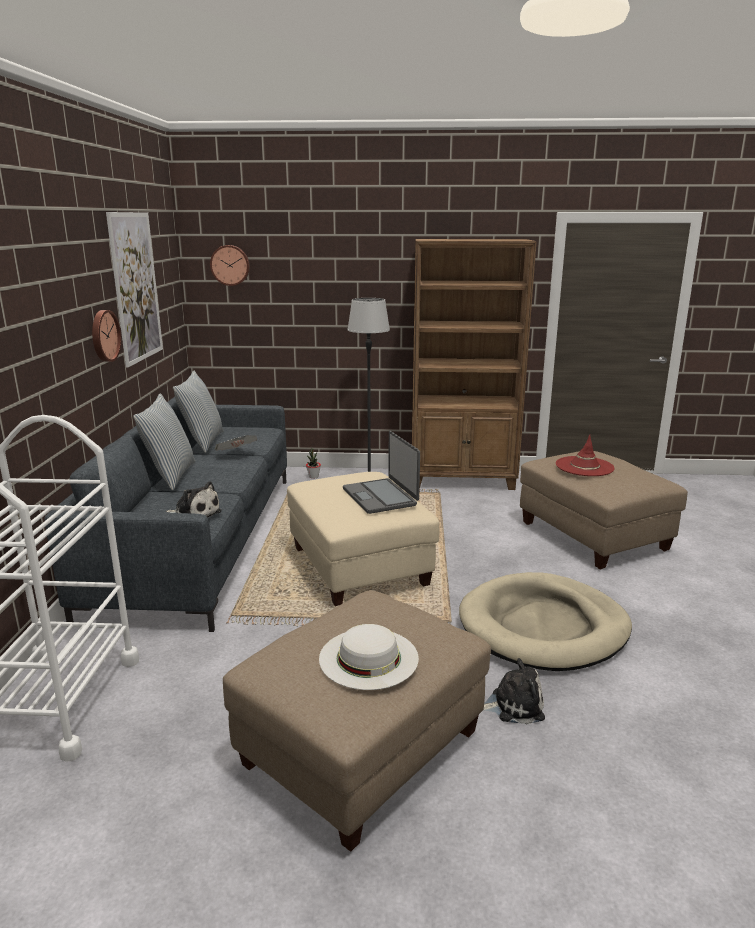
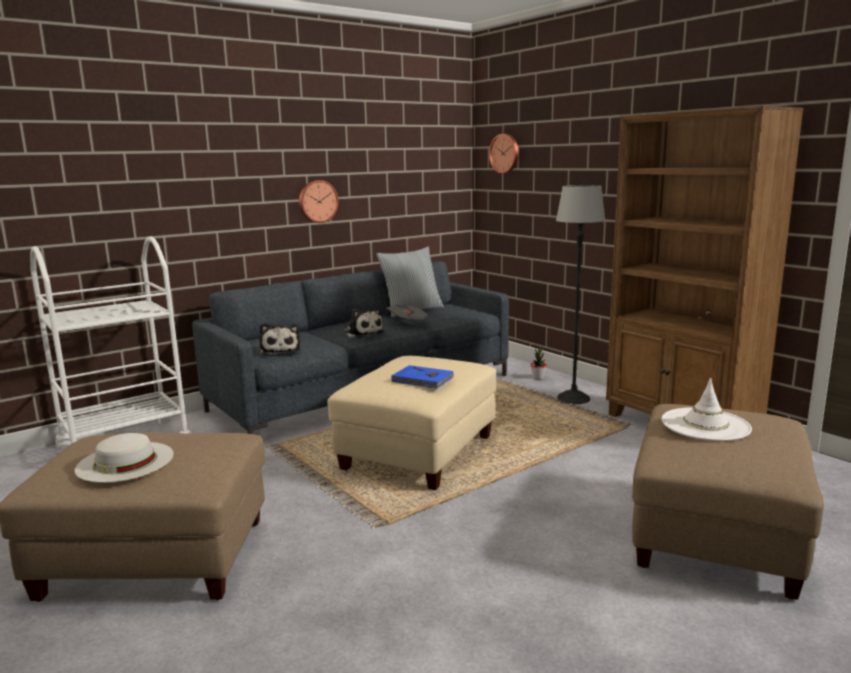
camera: 50 degrees right, 5 degrees down
picture [106,212,163,368] -> none
pillow [133,393,195,491] -> none
laptop [343,431,420,514] -> blue book [391,365,454,389]
beige dog bed [459,572,632,671] -> none
plush toy [483,658,545,724] -> plush toy moved to [344,308,384,338]
red hat [556,435,615,476] -> white hat [662,378,752,441]

